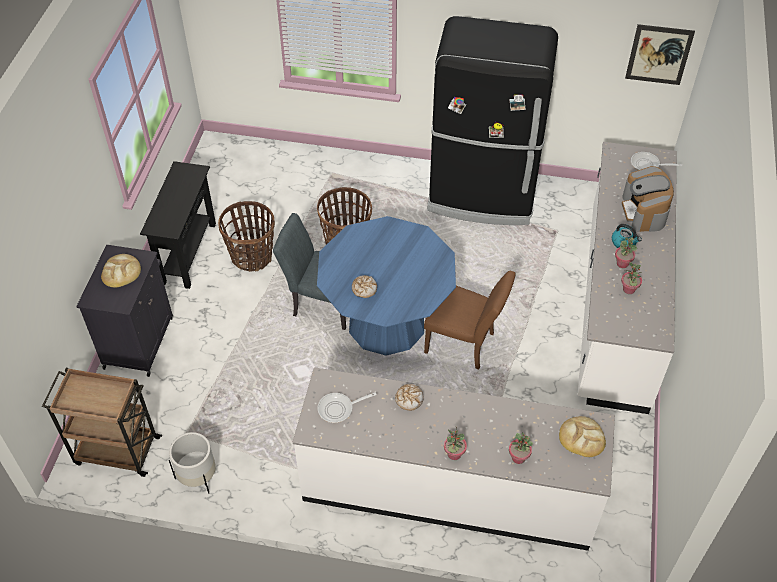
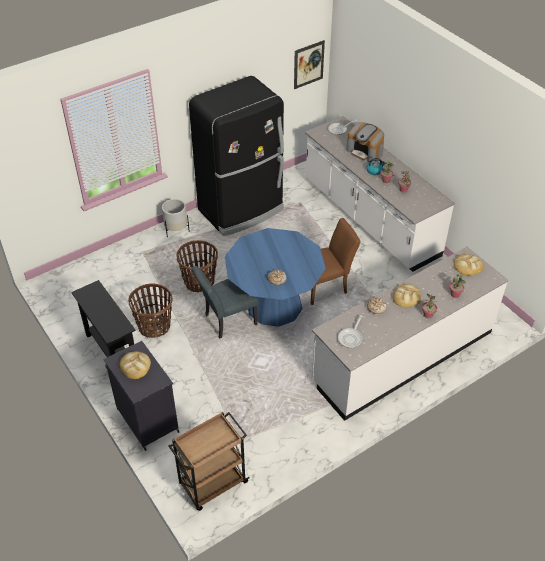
camera: 45 degrees left, 5 degrees down
white planter [169,432,216,493] -> white planter moved to [162,199,190,237]
none -> bread [392,284,422,307]

